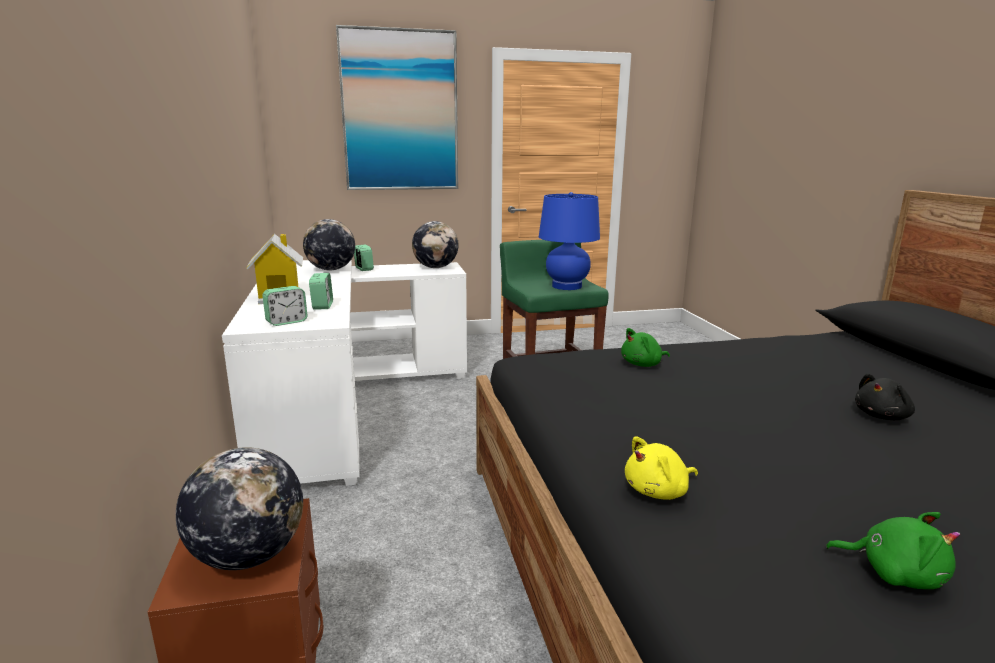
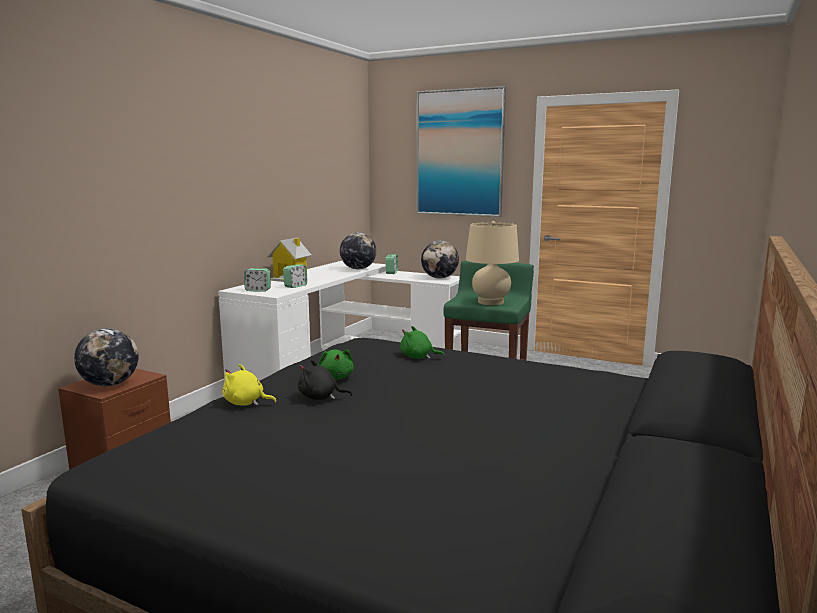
camera: 40 degrees right, 5 degrees down
blue table lamp [539,192,600,290] -> beige table lamp [466,221,519,305]
green plush toy [826,512,960,589] -> green plush toy moved to [318,349,353,380]
black plush toy [855,374,915,420] -> black plush toy moved to [298,360,352,400]

